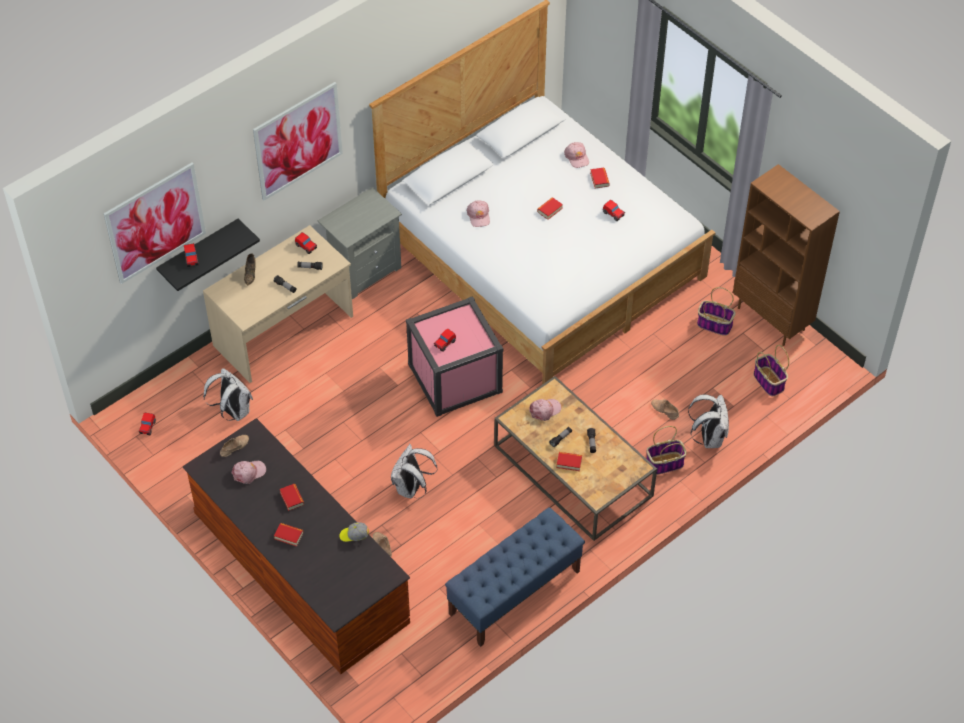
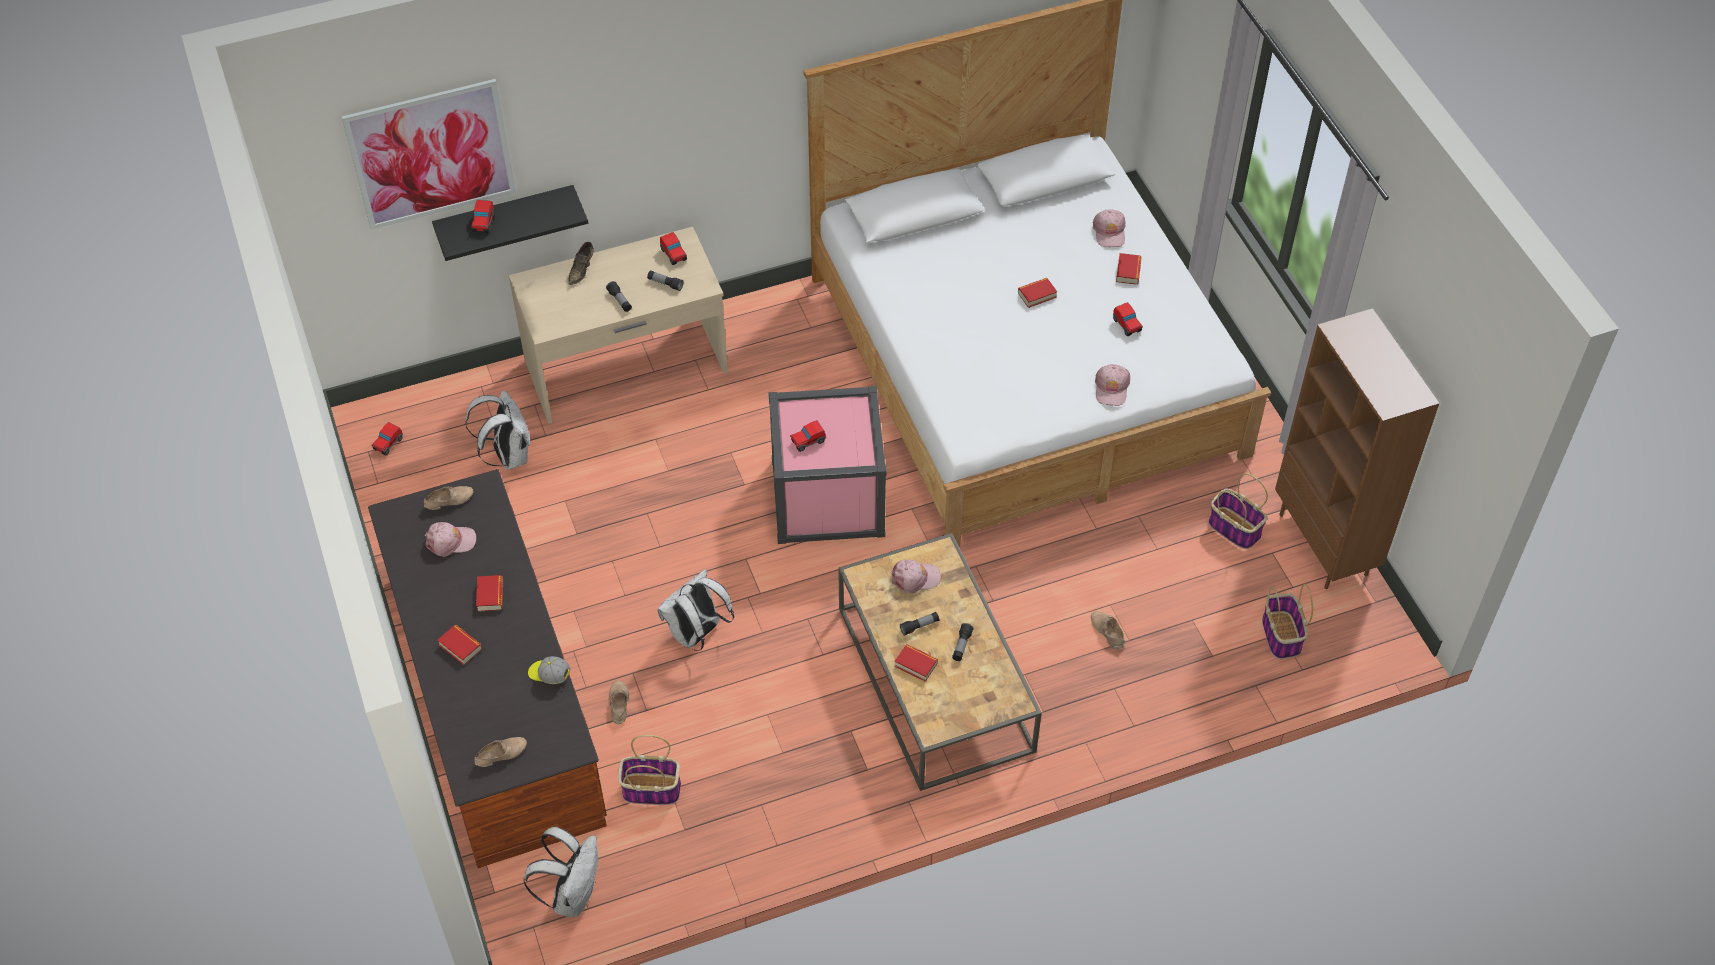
camera: 20 degrees right, 0 degrees up
picture [253,82,343,200] -> none
grey nightstand [318,187,402,299] -> none
blue bench [445,507,585,647] -> none
pink cap [467,201,490,227] -> pink cap moved to [1095,364,1130,406]
basket [646,426,687,475] -> basket moved to [618,735,681,805]
white backpack [688,394,729,448] -> white backpack moved to [524,826,598,917]
none -> beige shoe [474,737,527,767]

